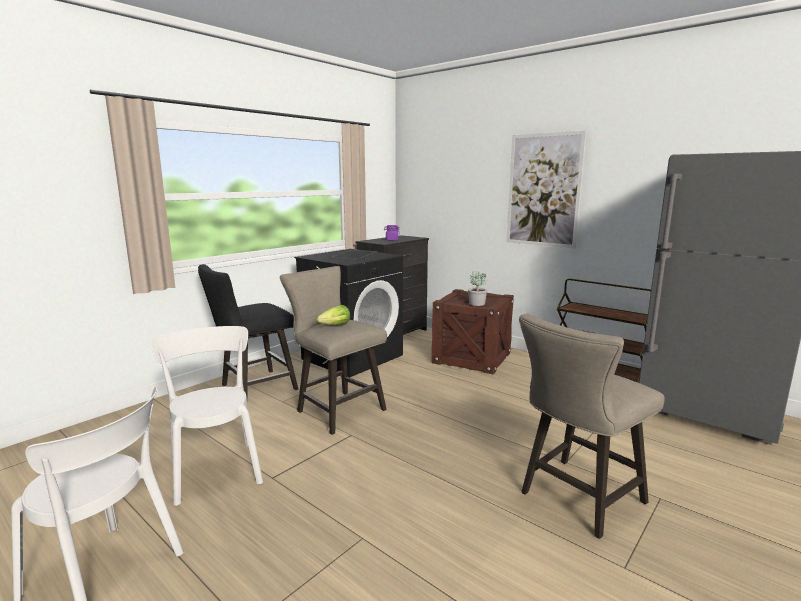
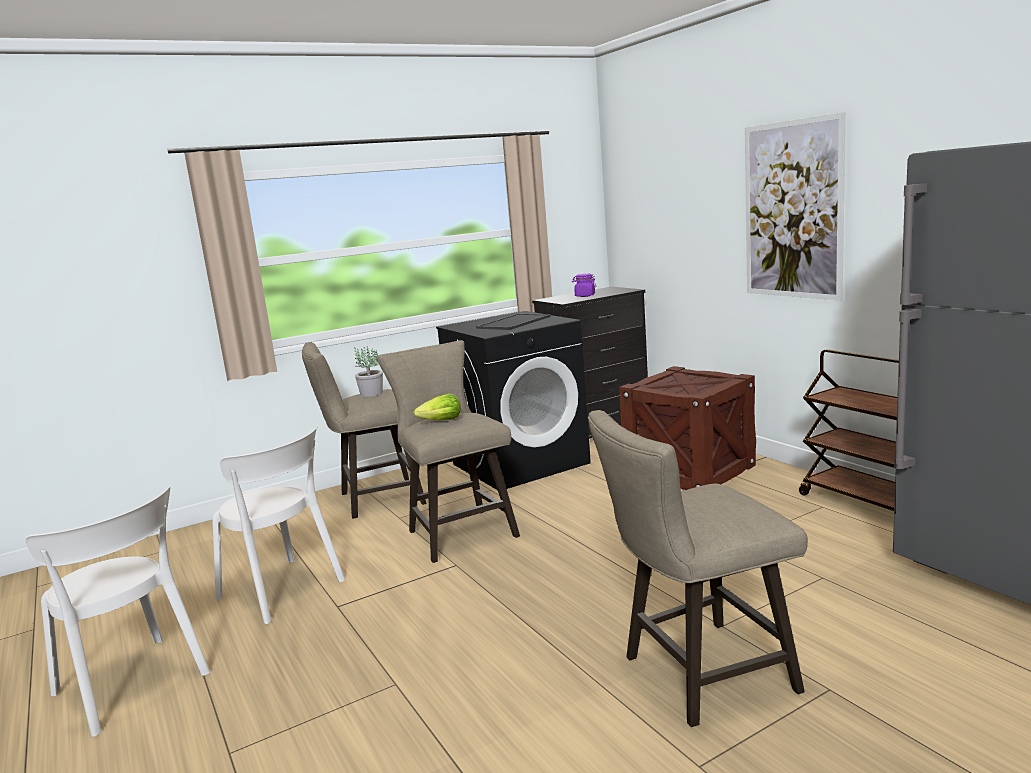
camera: 20 degrees right, 0 degrees up
white chair [150,326,263,506] -> white chair turned 135 degrees clockwise [212,425,345,624]
black stool [198,264,298,397] -> beige stool [302,342,426,519]
potted plant [468,272,487,306] -> potted plant moved to [354,347,383,397]

